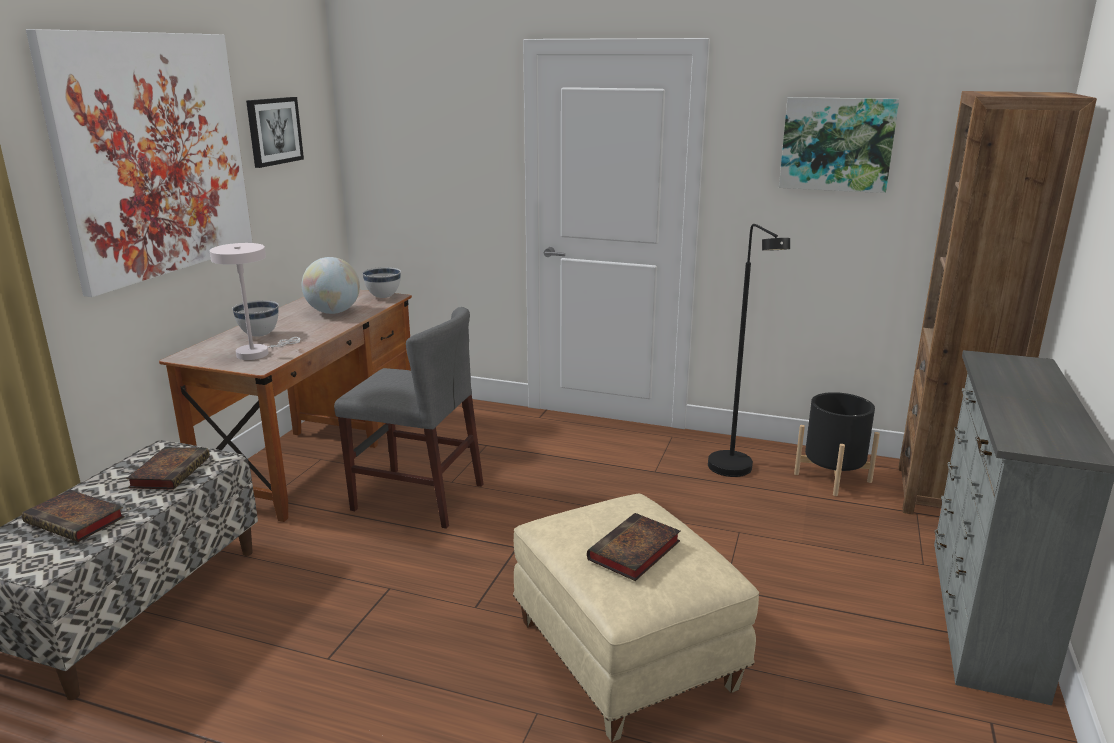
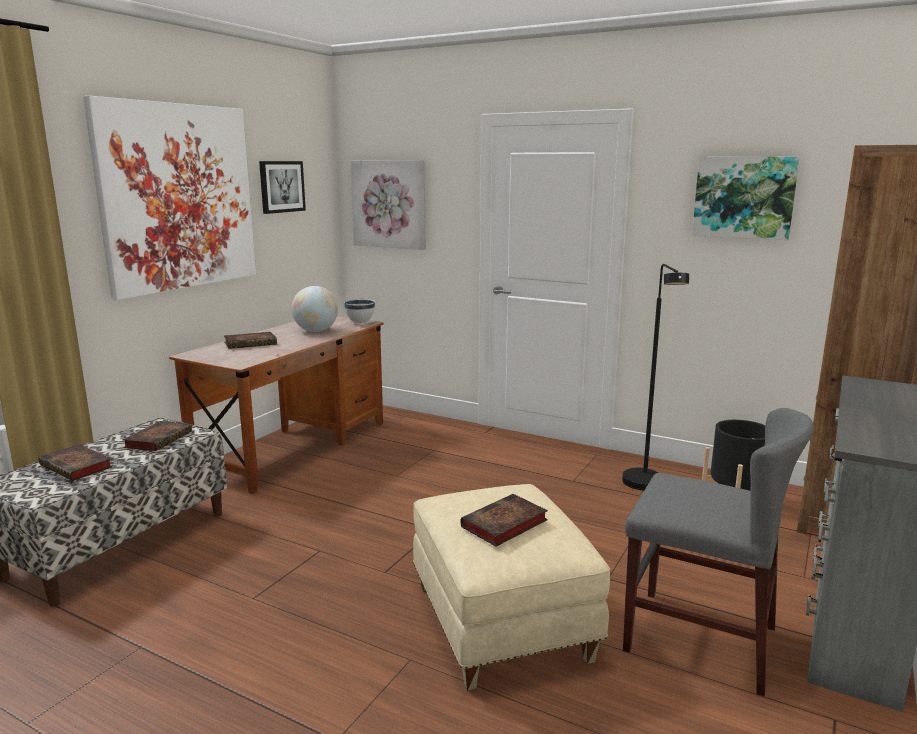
camera: 10 degrees right, 5 degrees down
white table lamp [210,243,300,360] -> none
white bowl [232,300,279,337] -> book [224,332,277,349]
grey chair [334,307,483,529] -> grey chair moved to [623,408,814,696]
none -> picture [350,160,426,250]

